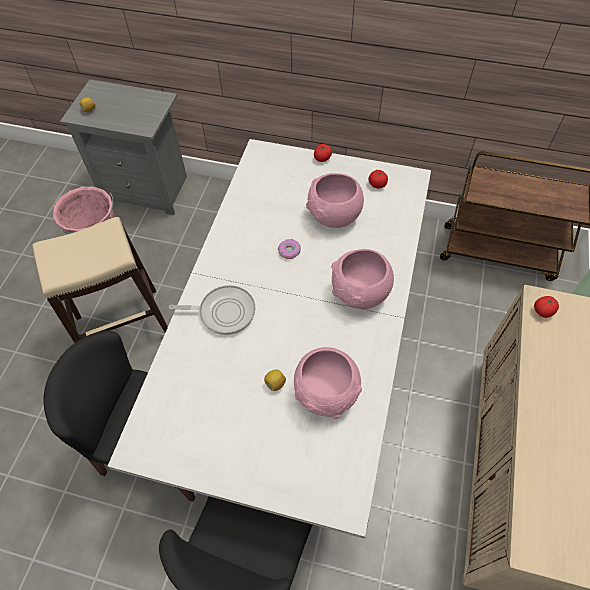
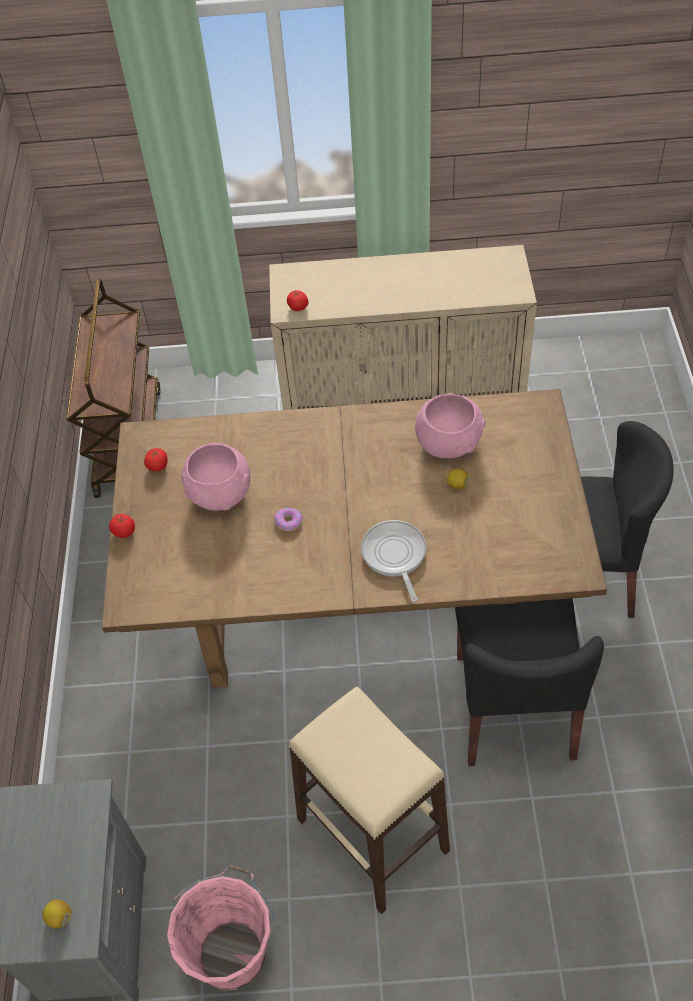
camera: 105 degrees left, 5 degrees down
white dining table [107,139,431,539] -> brown dining table [102,389,607,688]
pink bowl [331,249,394,309] -> none

